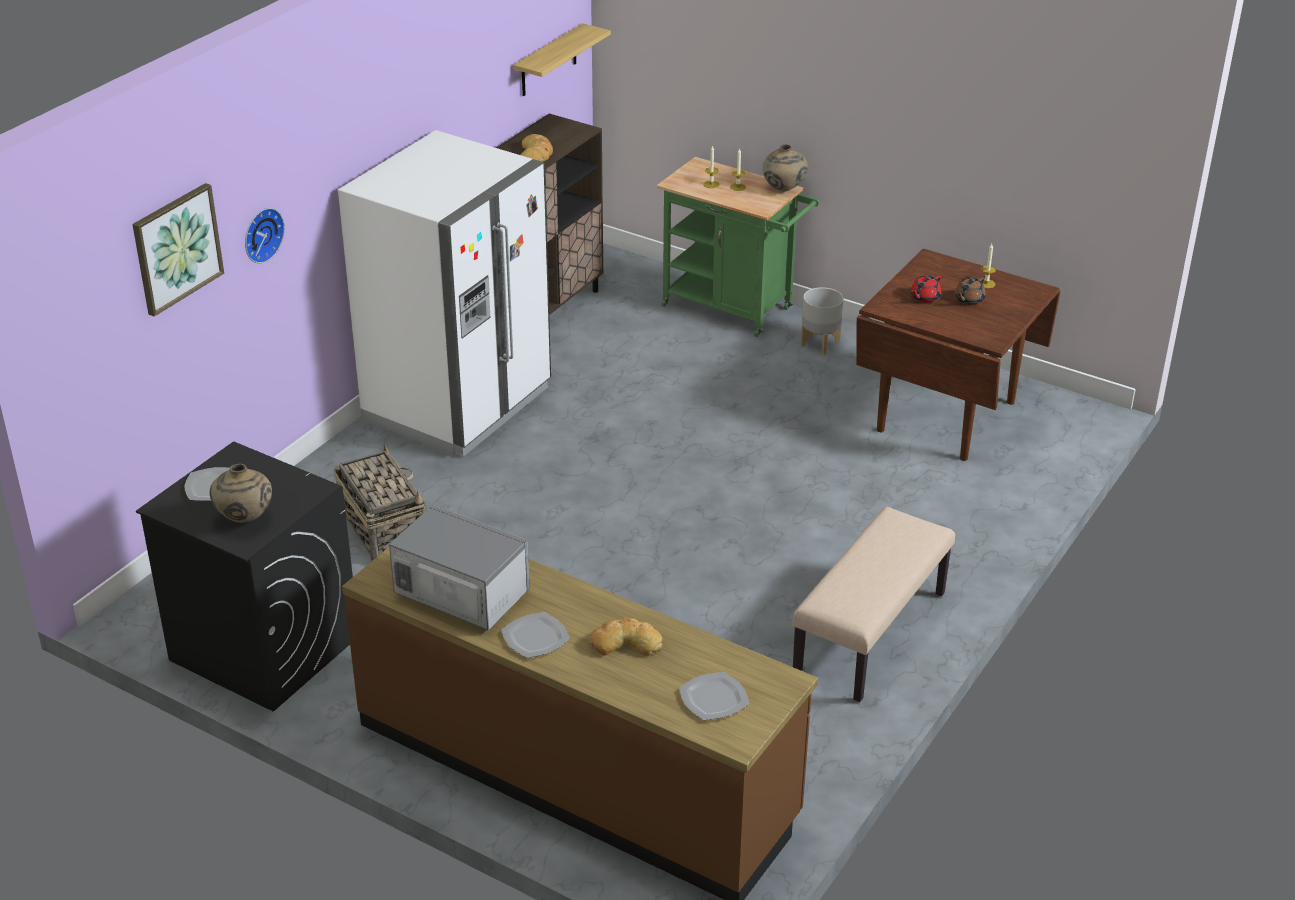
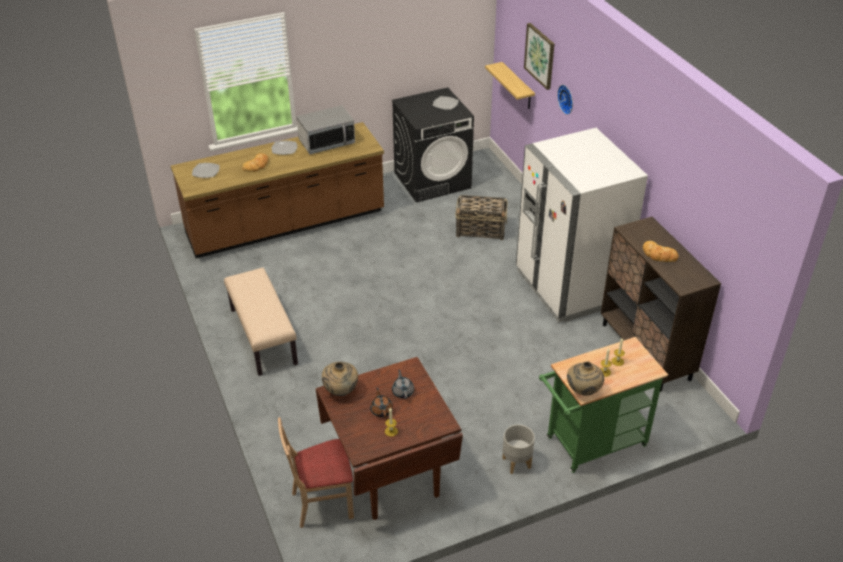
camera: 125 degrees right, 5 degrees up
beige vase [209,464,272,523] -> beige vase moved to [322,362,358,396]
shelf [513,23,611,96] -> shelf moved to [485,62,535,109]
red teapot [911,275,941,303] -> grey teapot [392,369,414,399]
none -> beige chair [278,417,354,528]

